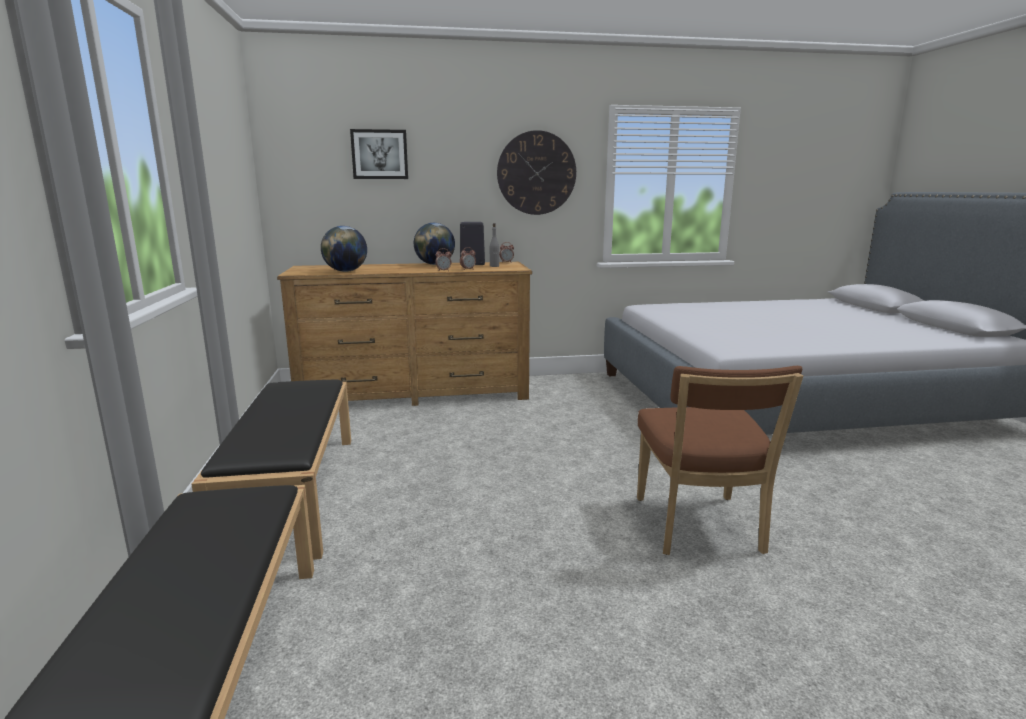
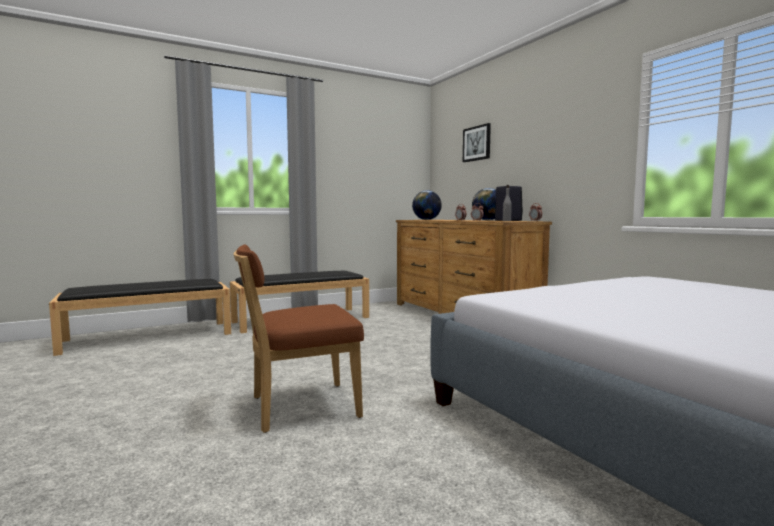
camera: 70 degrees right, 10 degrees down
wall clock [497,130,576,215] -> none

